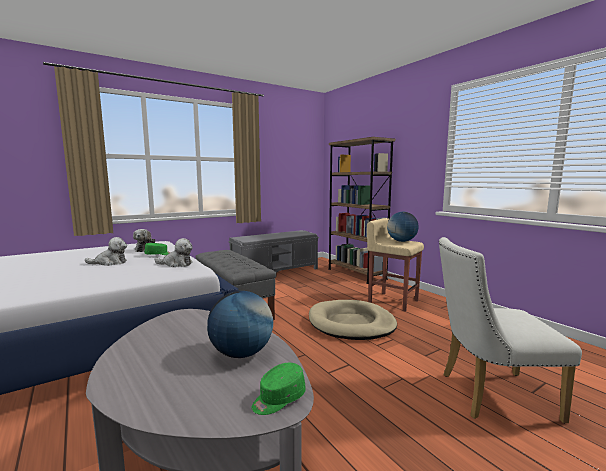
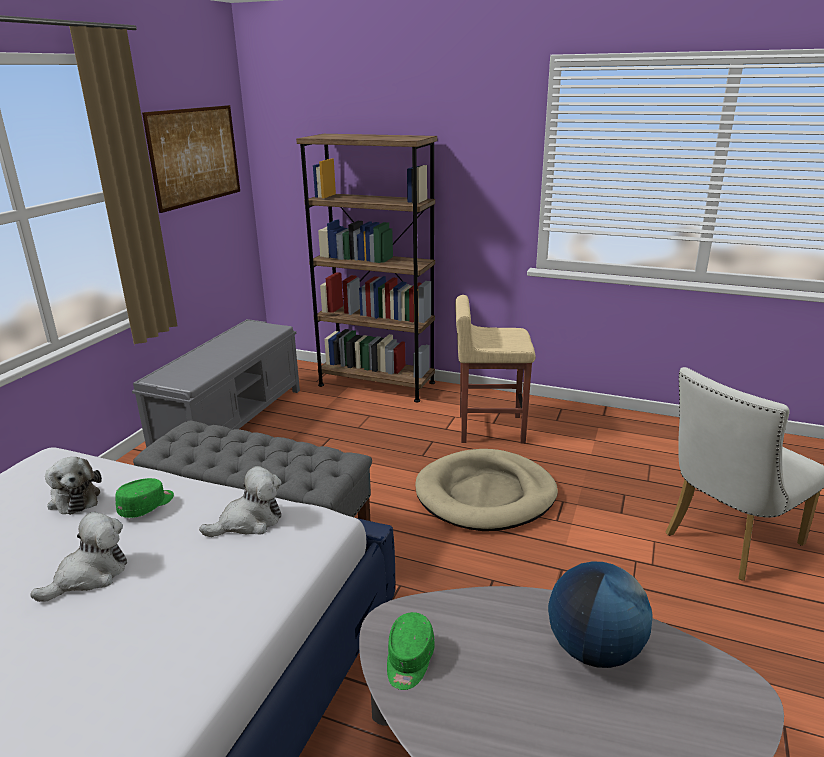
camera: 35 degrees left, 15 degrees up
green cap [252,363,305,415] -> green cap moved to [387,612,435,690]
globe [387,212,419,242] -> none
none -> picture [142,105,240,213]

